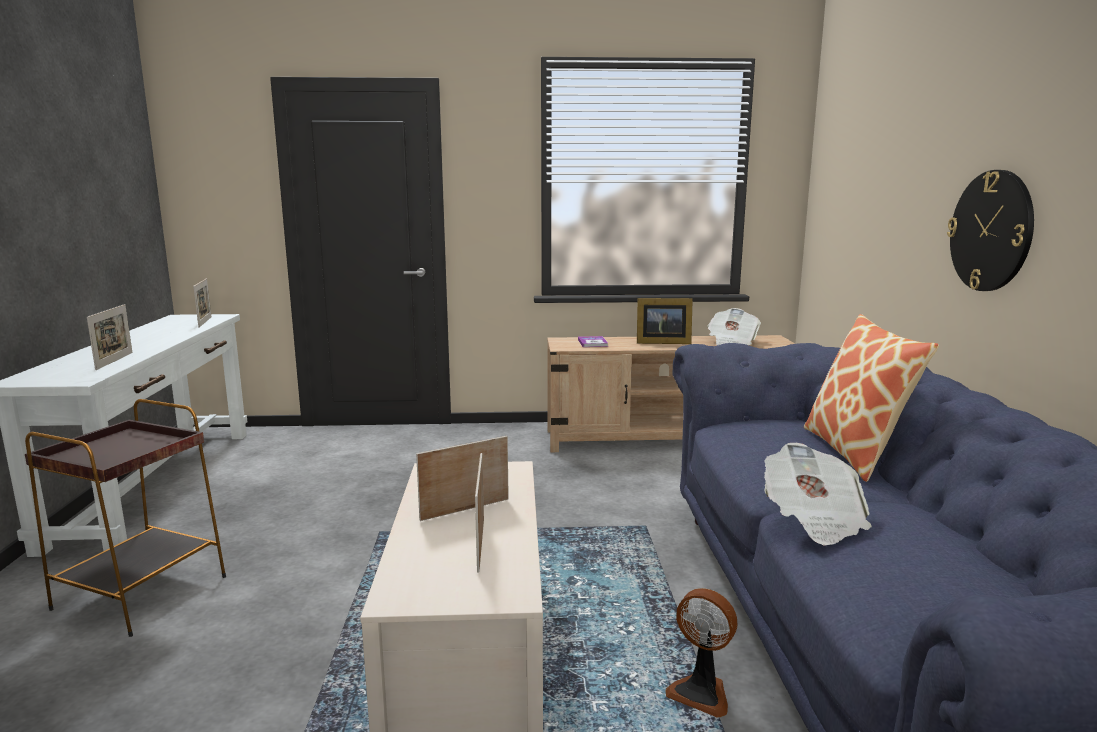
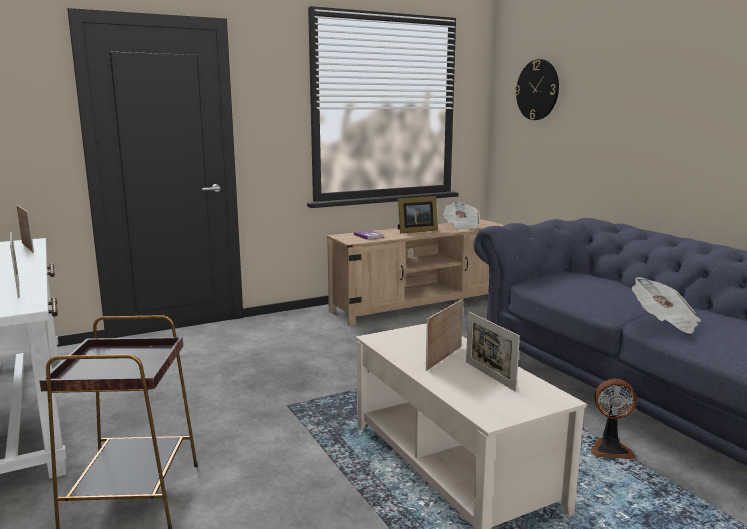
camera: 25 degrees left, 0 degrees up
pillow [804,314,939,482] -> none
wall clock [947,170,1034,291] -> wall clock moved to [515,59,559,120]

